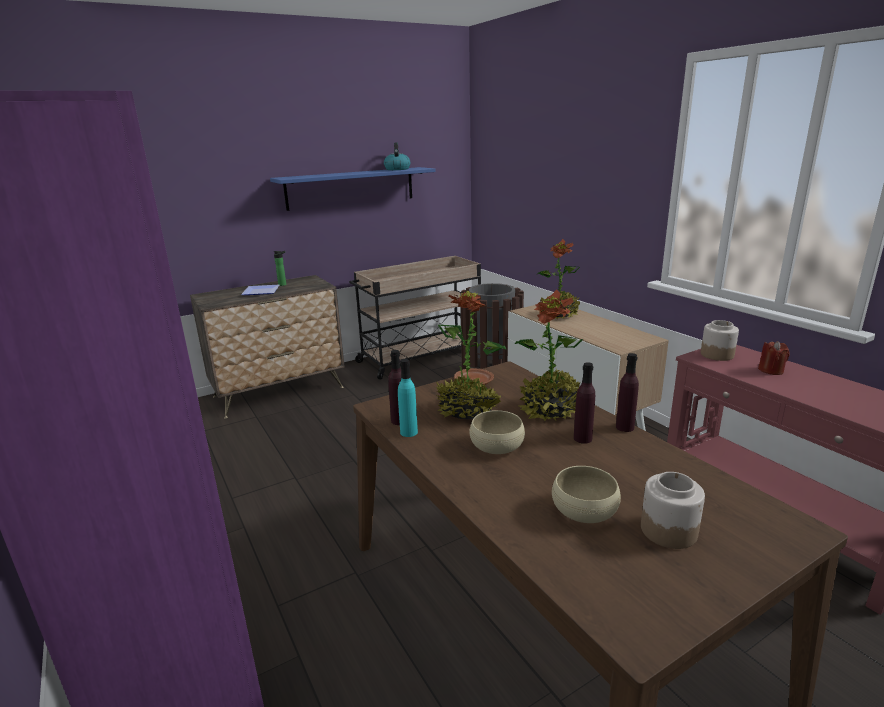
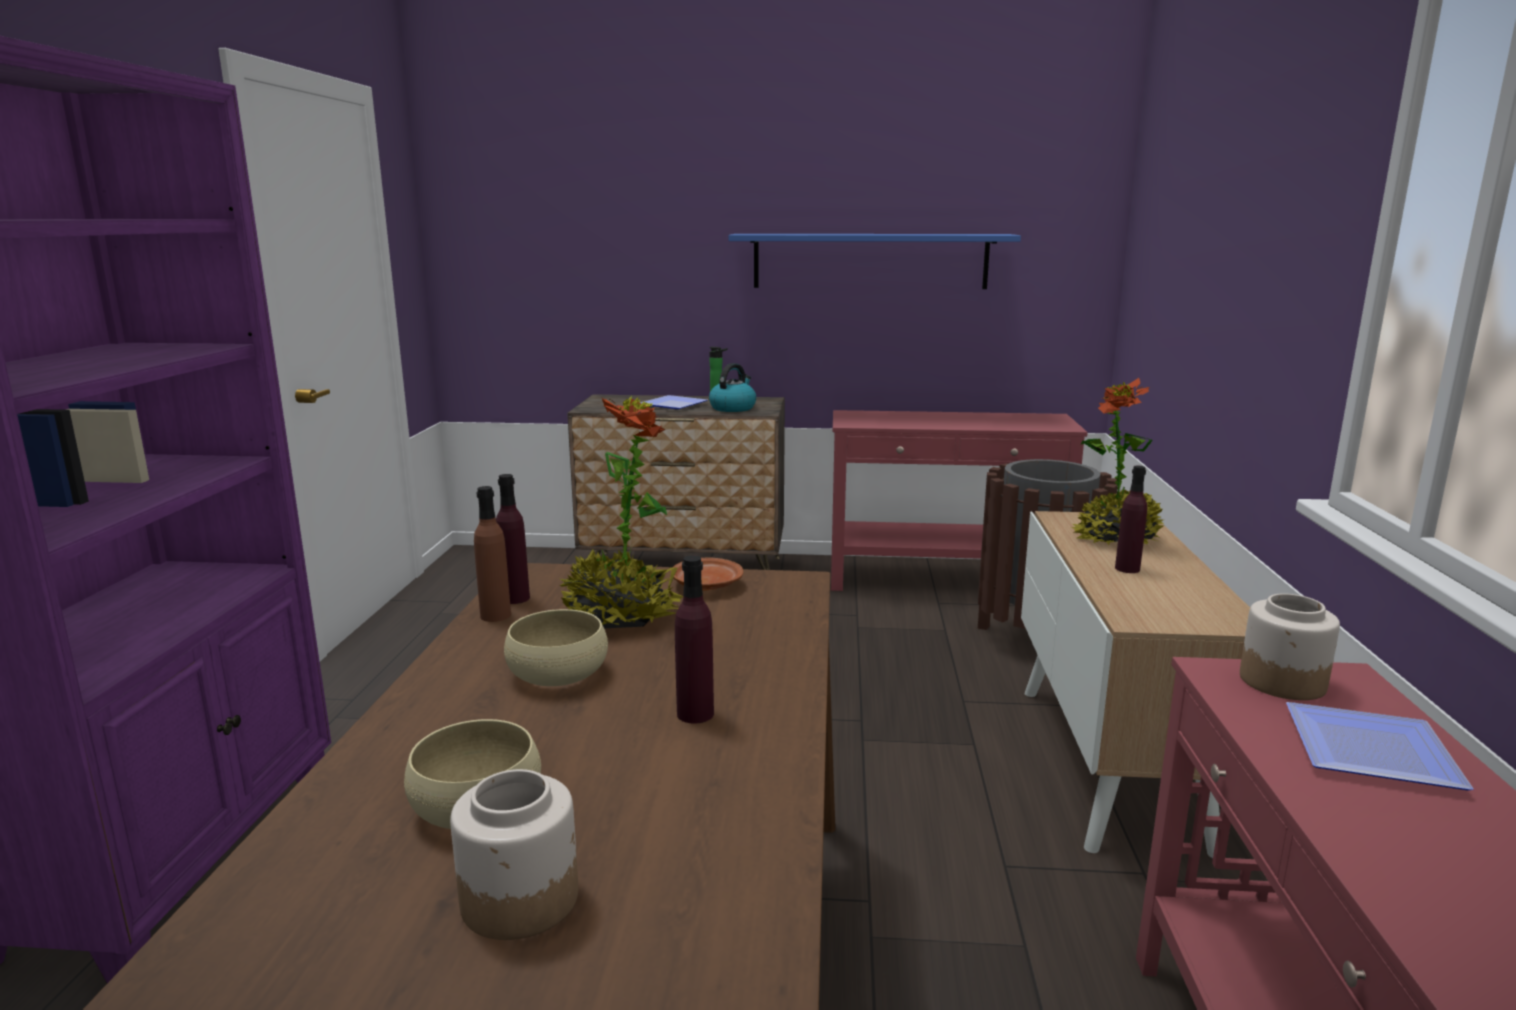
camera: 35 degrees right, 5 degrees down
beige cart [349,256,481,380] -> red console table [831,410,1088,591]
kettle [384,142,411,170] -> kettle moved to [709,363,756,412]
turquoise bottle [398,359,418,437] -> brown bottle [474,486,511,622]
potted plant [515,289,583,421] -> none
purple bottle [616,353,639,432] -> purple bottle moved to [1115,466,1147,573]
red candle [758,341,790,375] -> plate [1286,702,1474,791]

